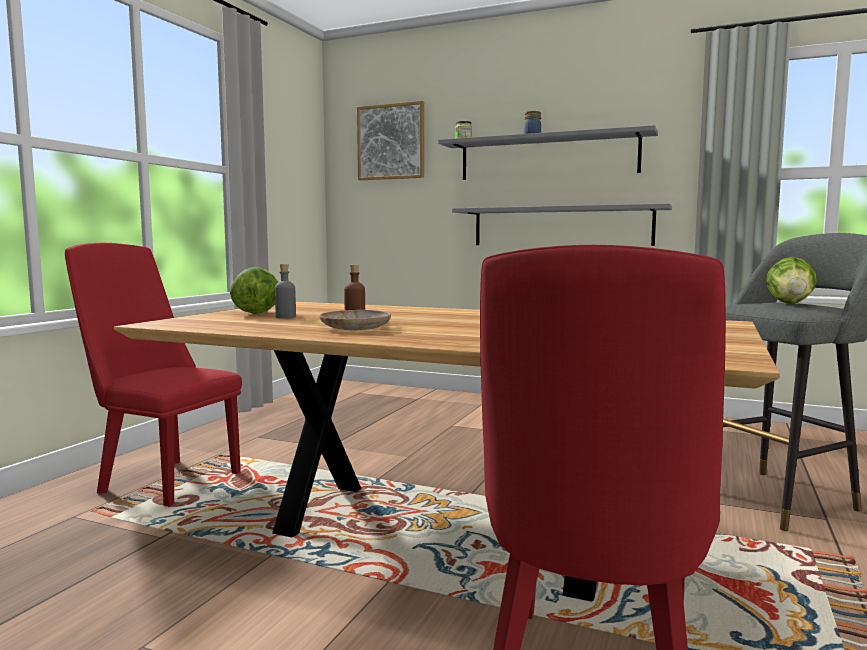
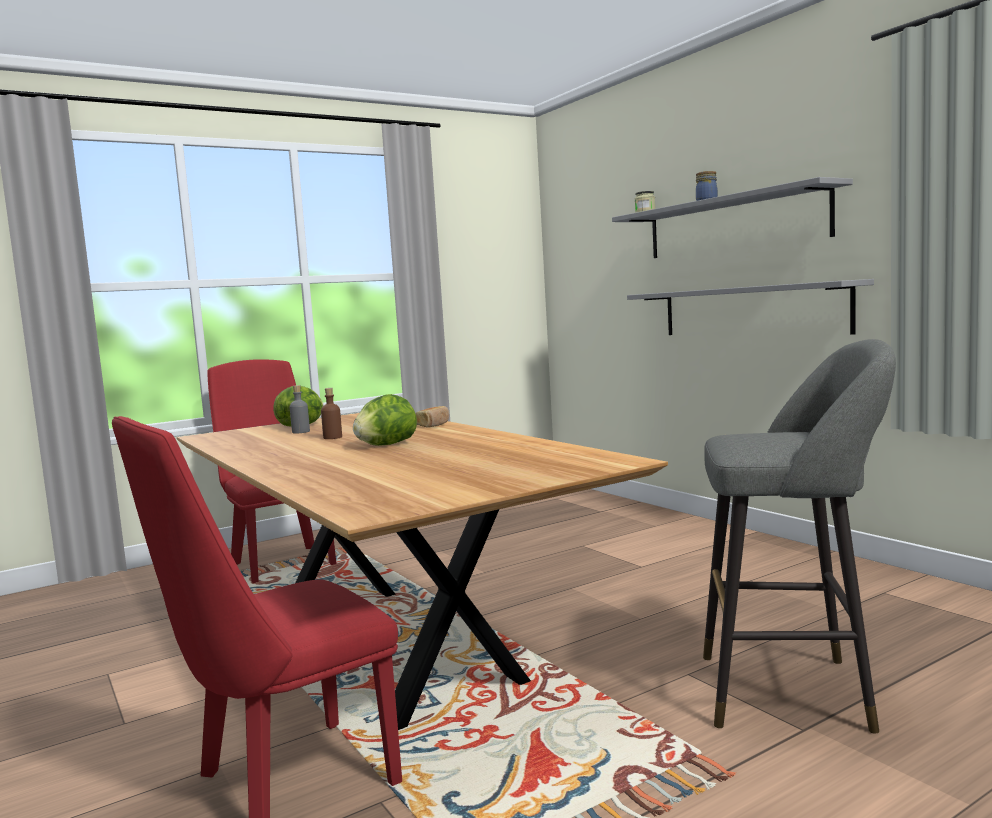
camera: 35 degrees right, 0 degrees up
beige plate [320,310,391,330] -> none
picture [357,101,424,180] -> none
lettuce [766,257,817,304] -> lettuce moved to [353,394,417,446]
none -> bread [415,406,449,428]

